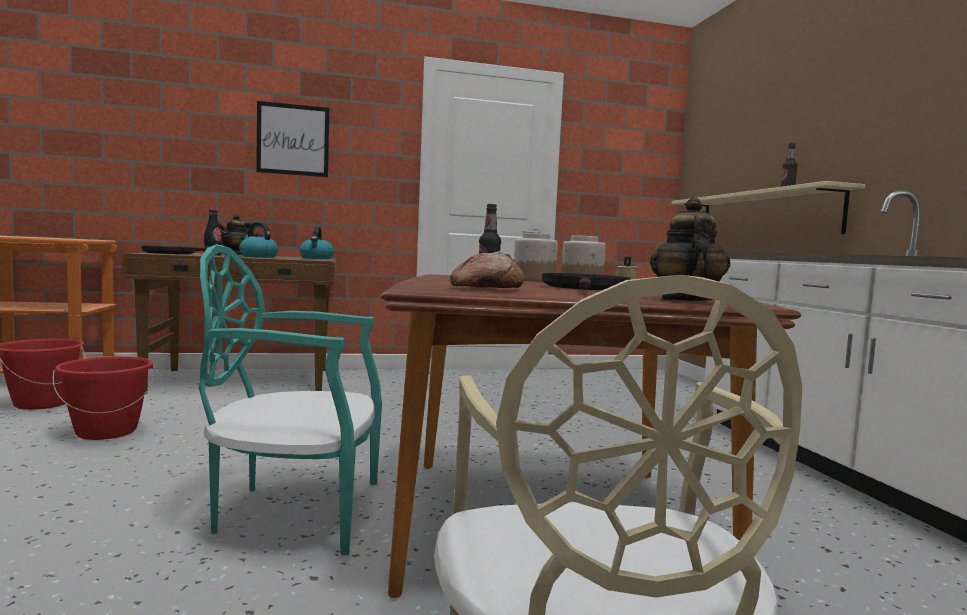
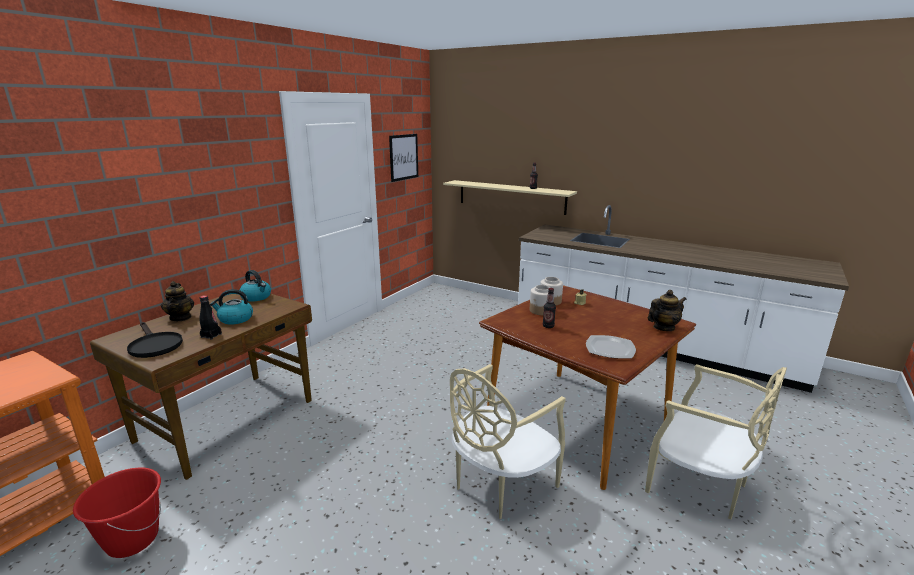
camera: 45 degrees left, 15 degrees up
red bucket [52,356,155,440] -> none
turquoise chair [199,244,382,555] -> beige chair [450,364,566,519]
picture [256,101,330,177] -> picture moved to [389,134,418,182]
bread [450,251,524,288] -> plate [586,335,636,359]
black frying pan [542,273,631,290] -> none
teapot [650,197,731,301] -> teapot turned 105 degrees clockwise [648,290,687,331]

